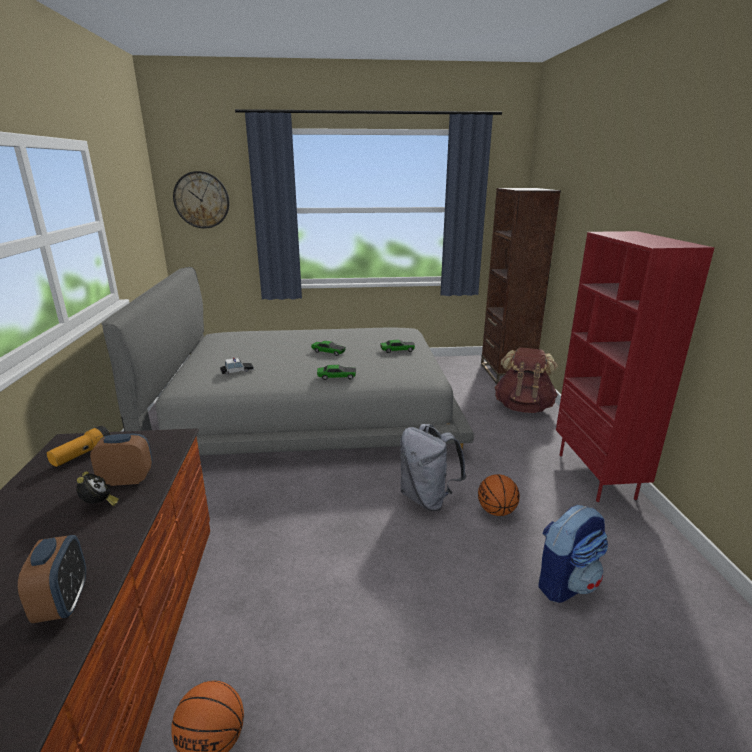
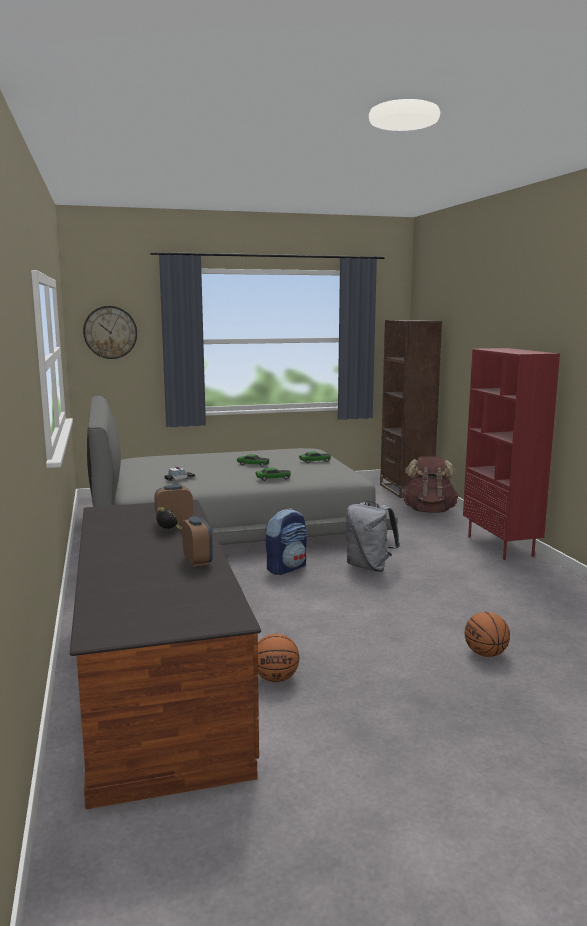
camera: 10 degrees left, 10 degrees down
flashlight [47,425,110,467] -> none
basketball [478,474,520,516] -> basketball moved to [465,612,510,657]
backpack [538,505,608,603] -> backpack moved to [265,509,307,575]

